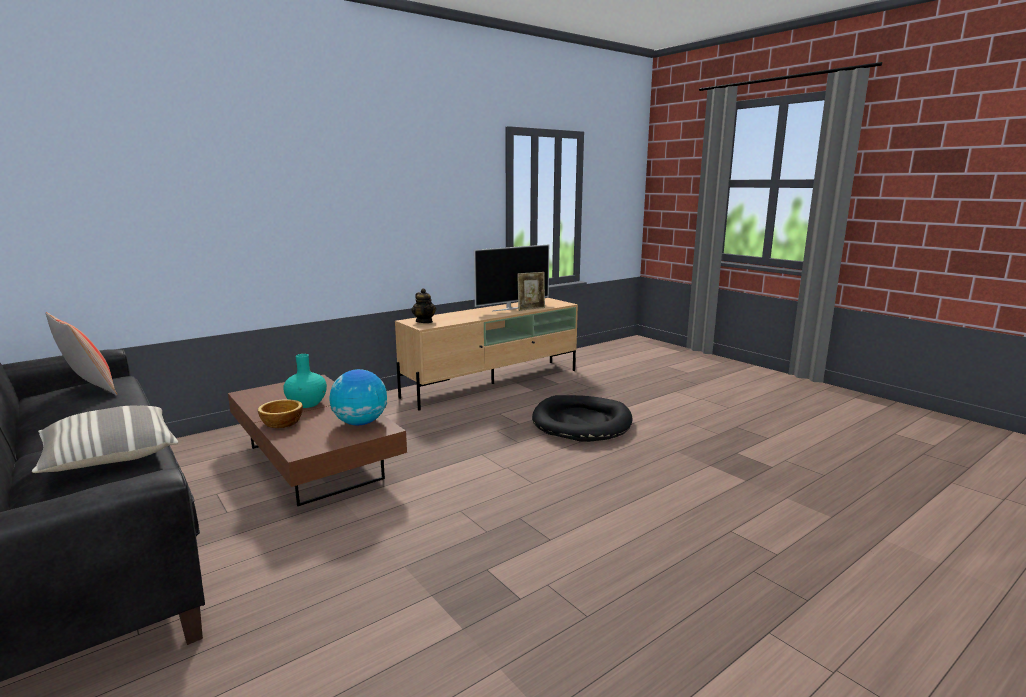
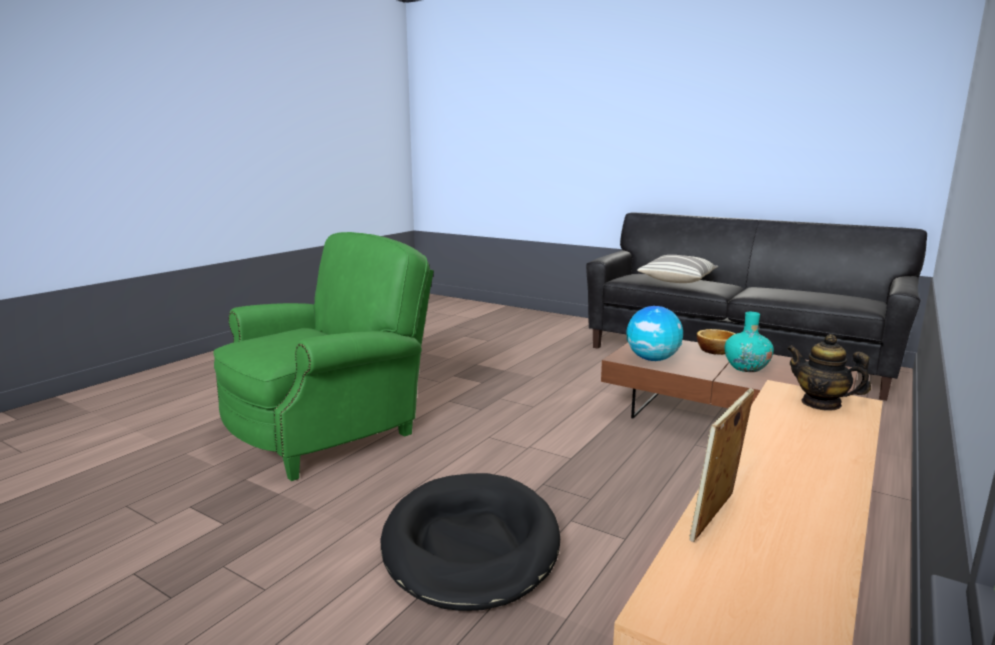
camera: 160 degrees right, 0 degrees up
pillow [46,312,118,396] -> none
television [474,244,549,311] -> none
none -> green armchair [213,232,434,481]

